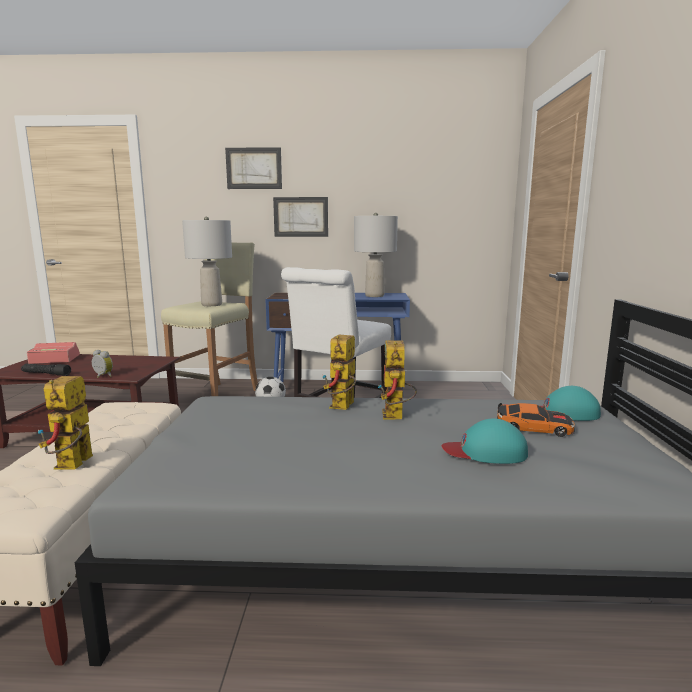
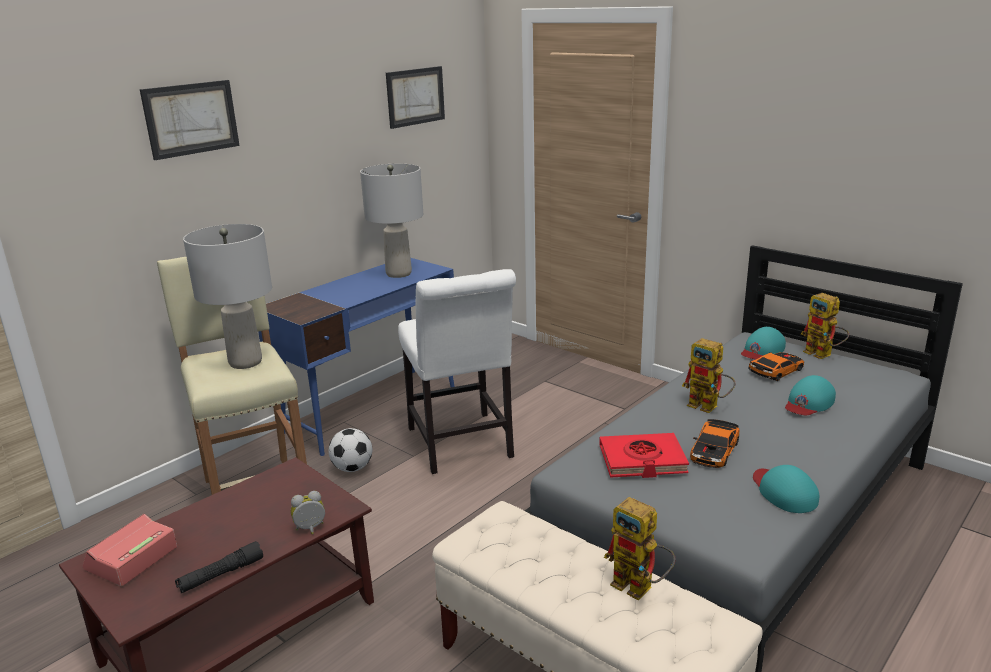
camera: 50 degrees left, 10 degrees up
picture [273,197,328,237] -> picture moved to [386,66,445,129]
toy robot [322,335,356,410] -> toy robot moved to [801,293,849,359]
none -> red book [599,433,689,478]
none -> toy car [690,419,740,468]
none -> turquoise cap [753,465,819,513]

